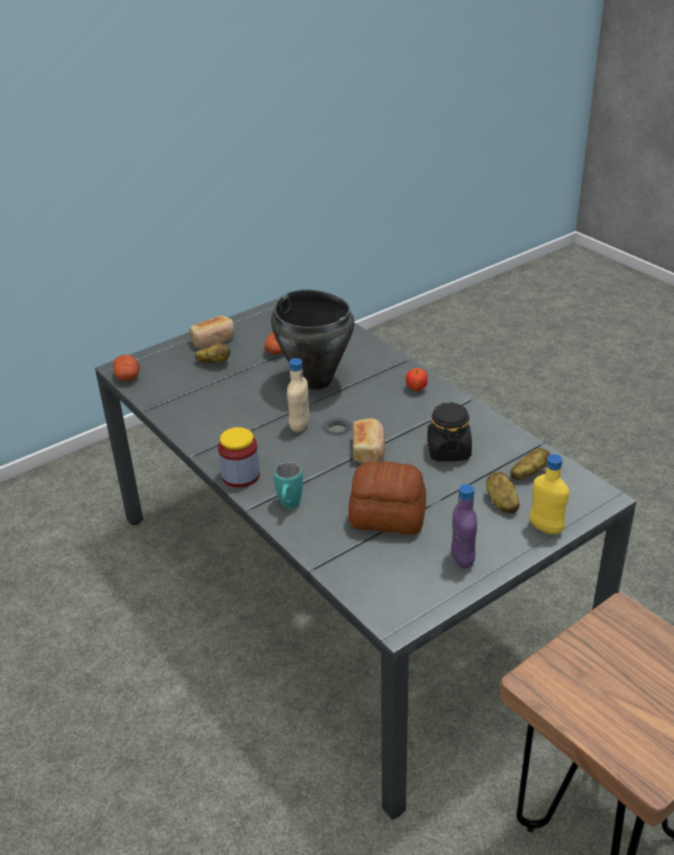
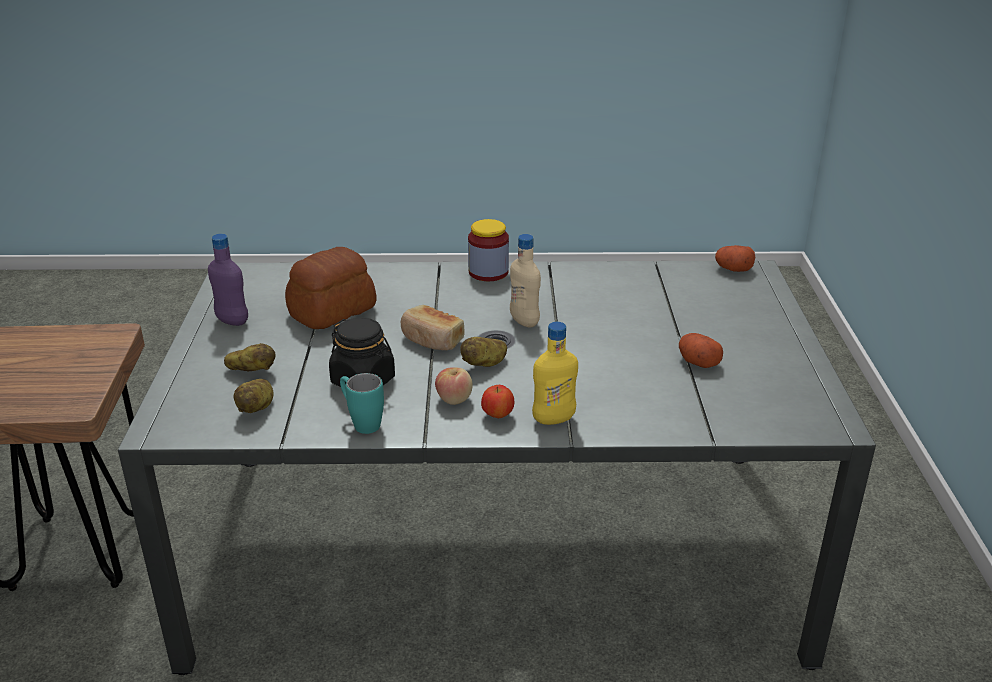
camera: 125 degrees right, 5 degrees down
bread [189,316,234,349] -> none
potato [195,343,231,363] -> potato moved to [460,337,507,367]
black cooking pot [271,290,354,390] -> none
turquoise mug [274,462,303,508] -> turquoise mug moved to [340,373,384,434]
yellow bottle [530,454,569,535] -> yellow bottle moved to [532,322,578,425]
none -> apple [435,367,473,405]

